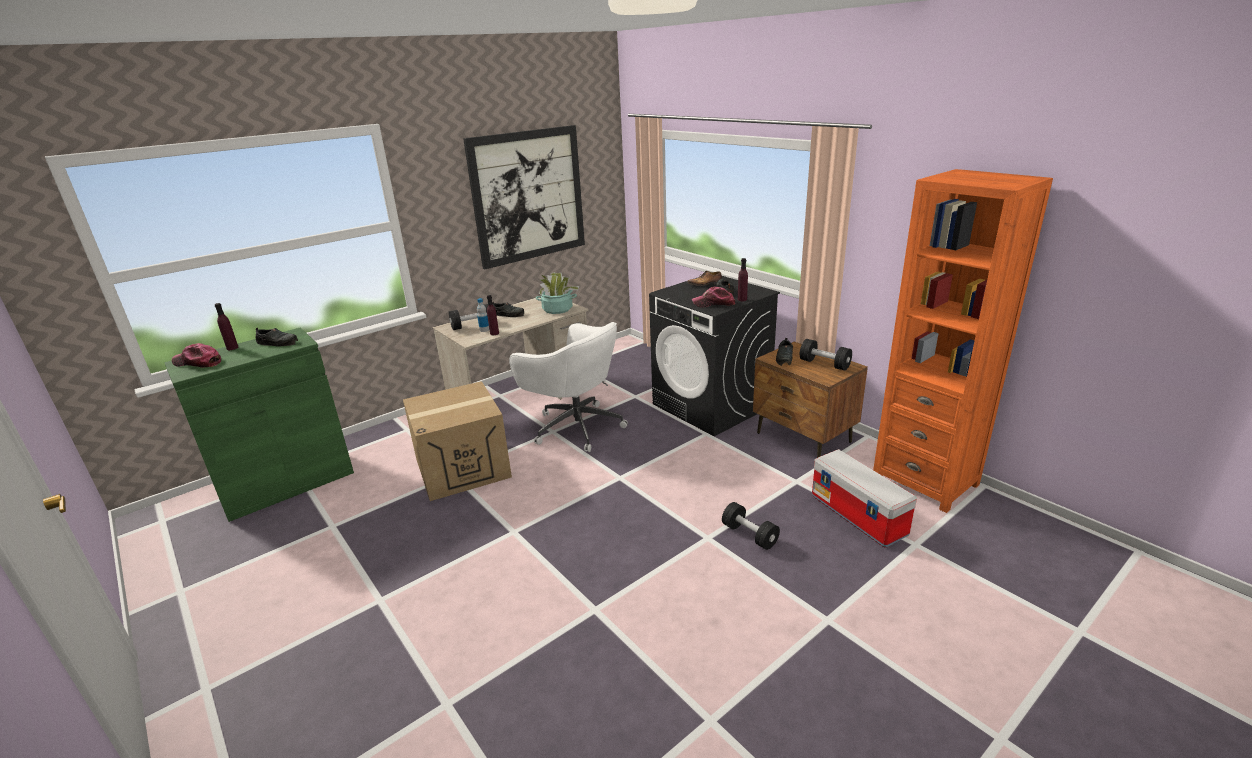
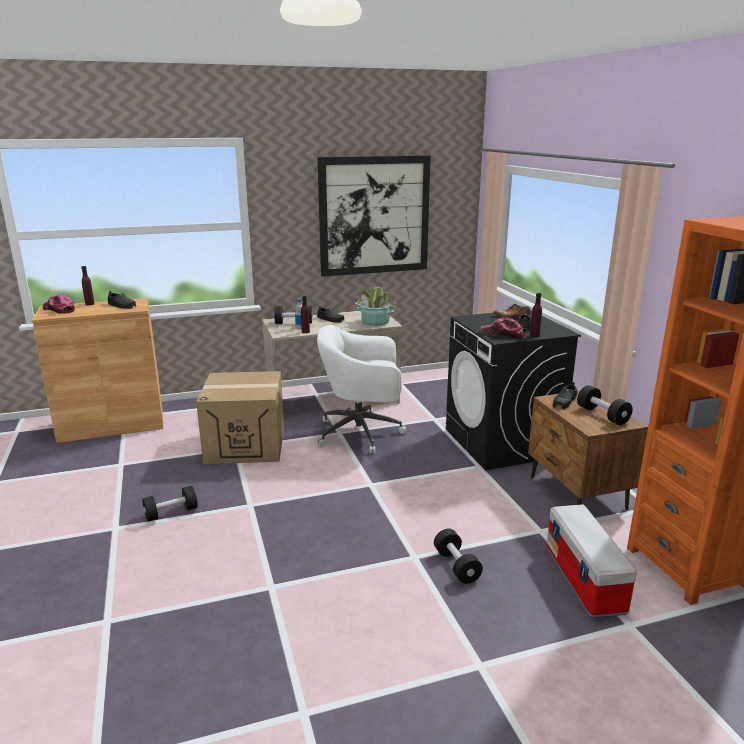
camera: 20 degrees right, 5 degrees down
green cabinet [164,327,354,522] -> brown cabinet [31,298,163,443]
white office chair [509,322,628,452] -> white office chair turned 120 degrees clockwise [317,325,407,454]
none -> black dumbbell [142,486,198,522]

